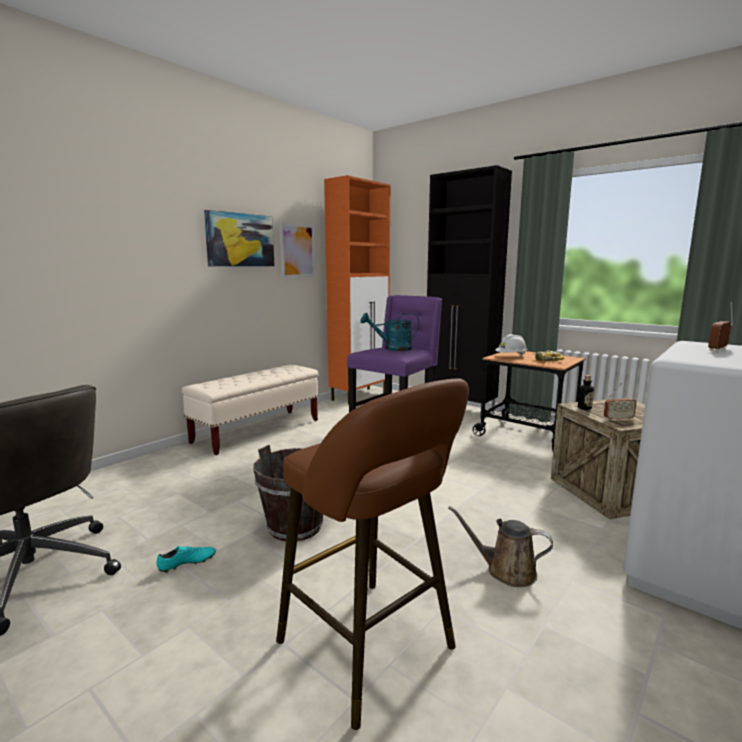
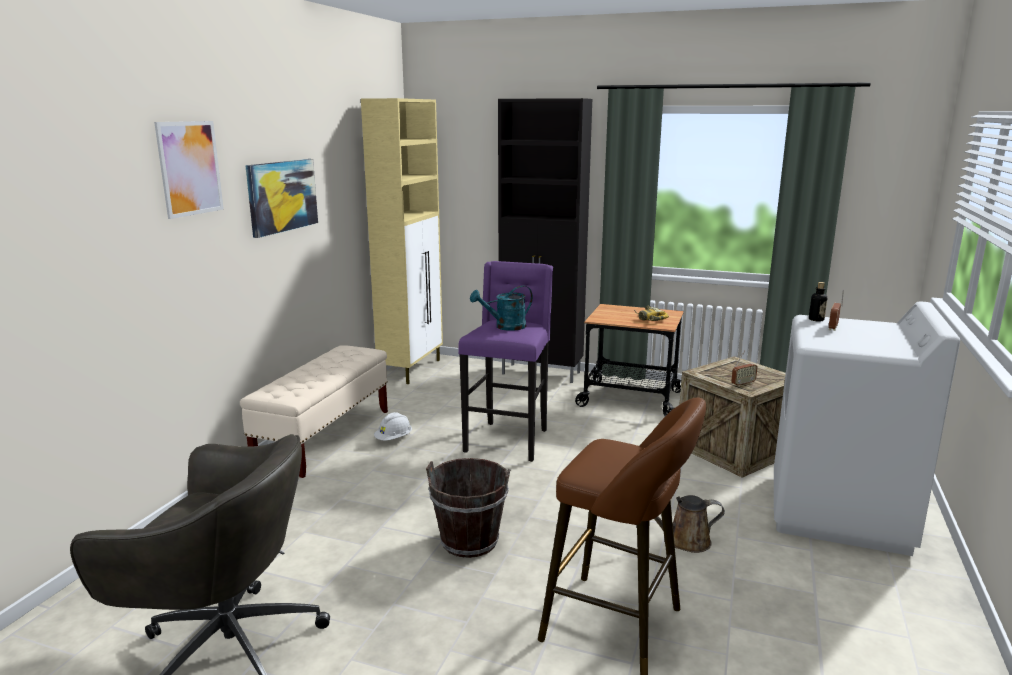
camera: 20 degrees left, 5 degrees up
turquoise shoe [156,546,216,573] -> none
picture [280,223,315,277] -> picture moved to [154,121,224,219]
orange cabinet [324,175,390,405] -> beige cabinet [361,98,443,384]
white hard hat [495,334,527,355] -> white hard hat moved to [374,412,412,441]
bottle [578,375,594,410] -> bottle moved to [809,282,827,321]

